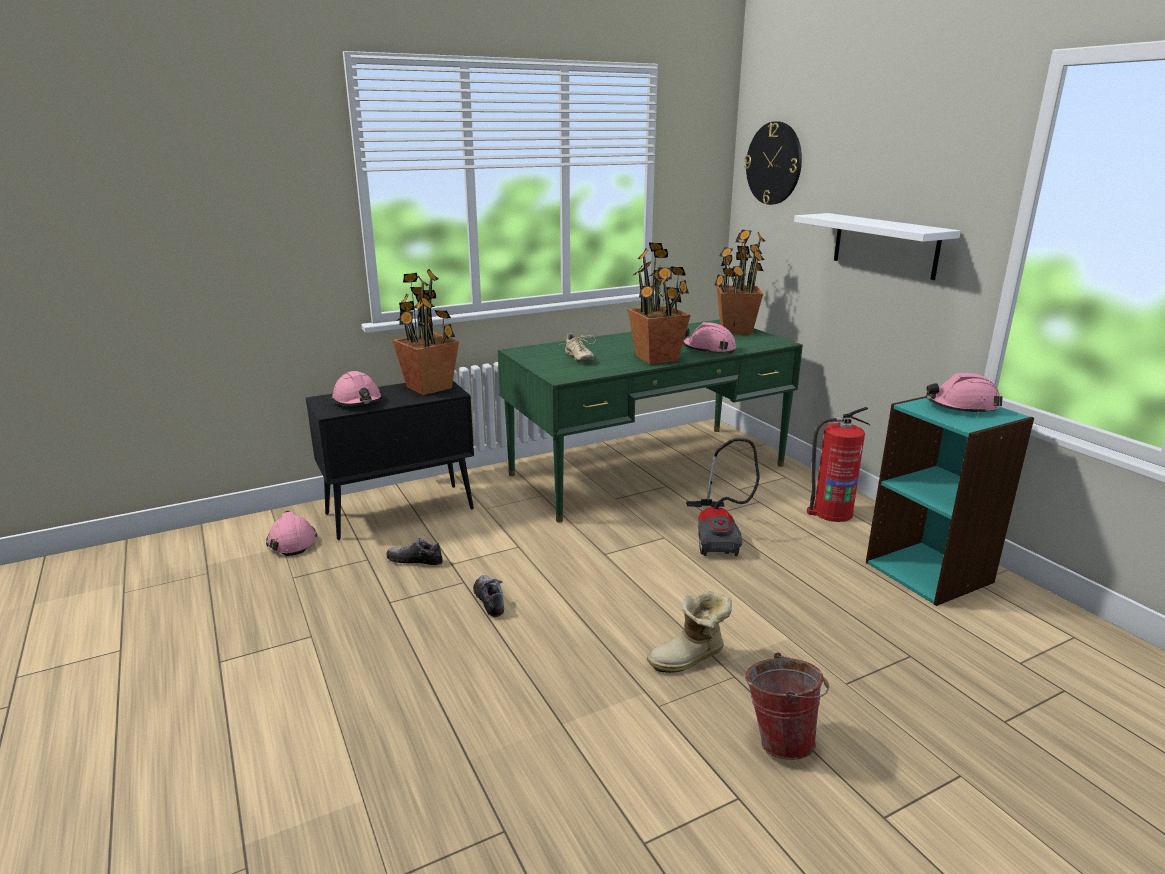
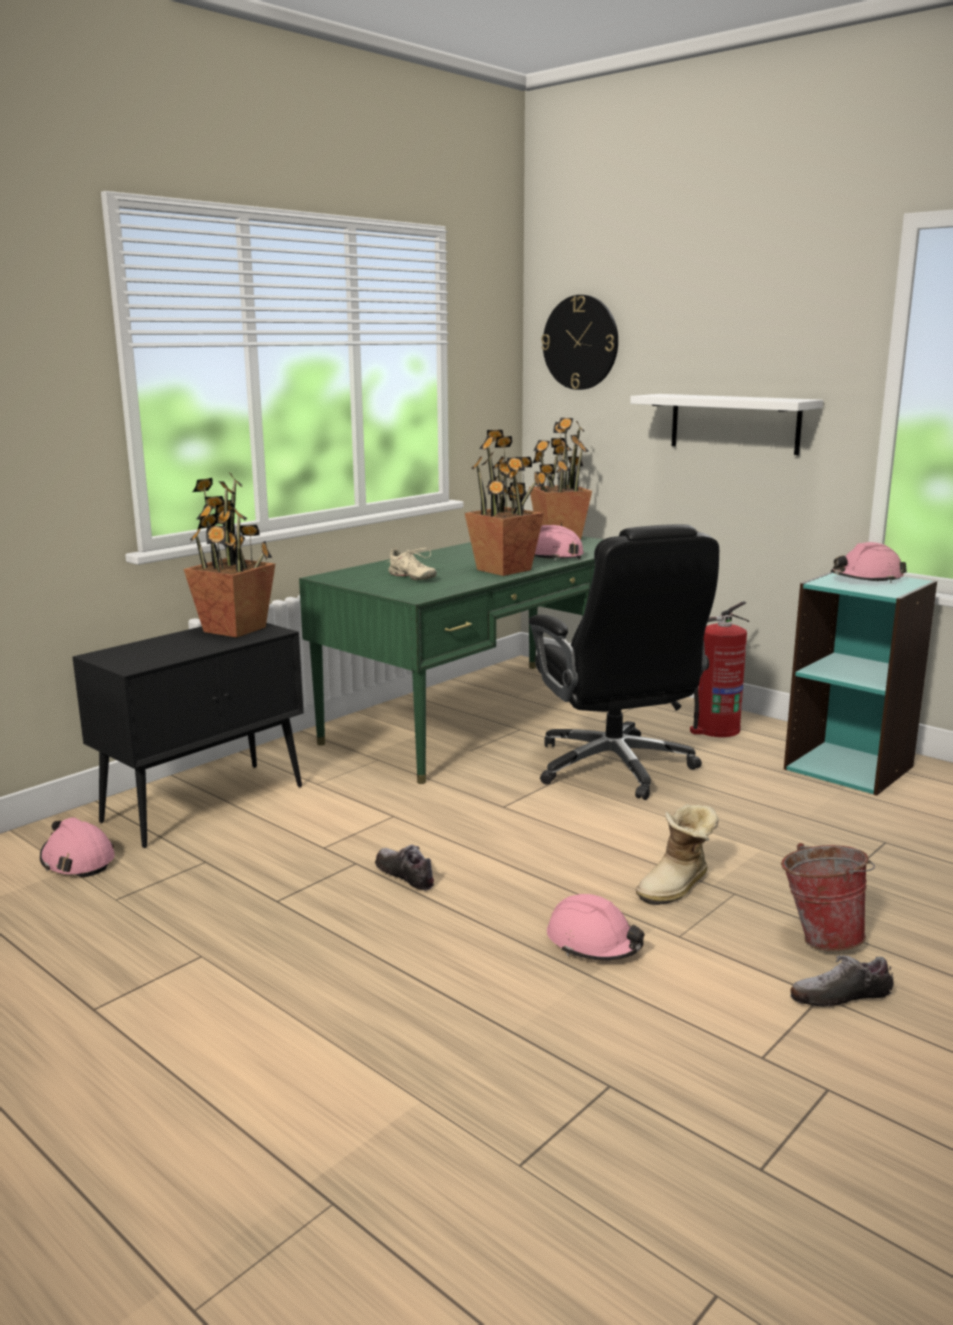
camera: 20 degrees left, 5 degrees down
pink hard hat [331,371,383,406] -> pink hard hat moved to [547,894,645,961]
shoe [386,538,443,565] -> shoe moved to [790,955,894,1007]
vacuum cleaner [686,438,759,556] -> black office chair [529,524,719,800]

